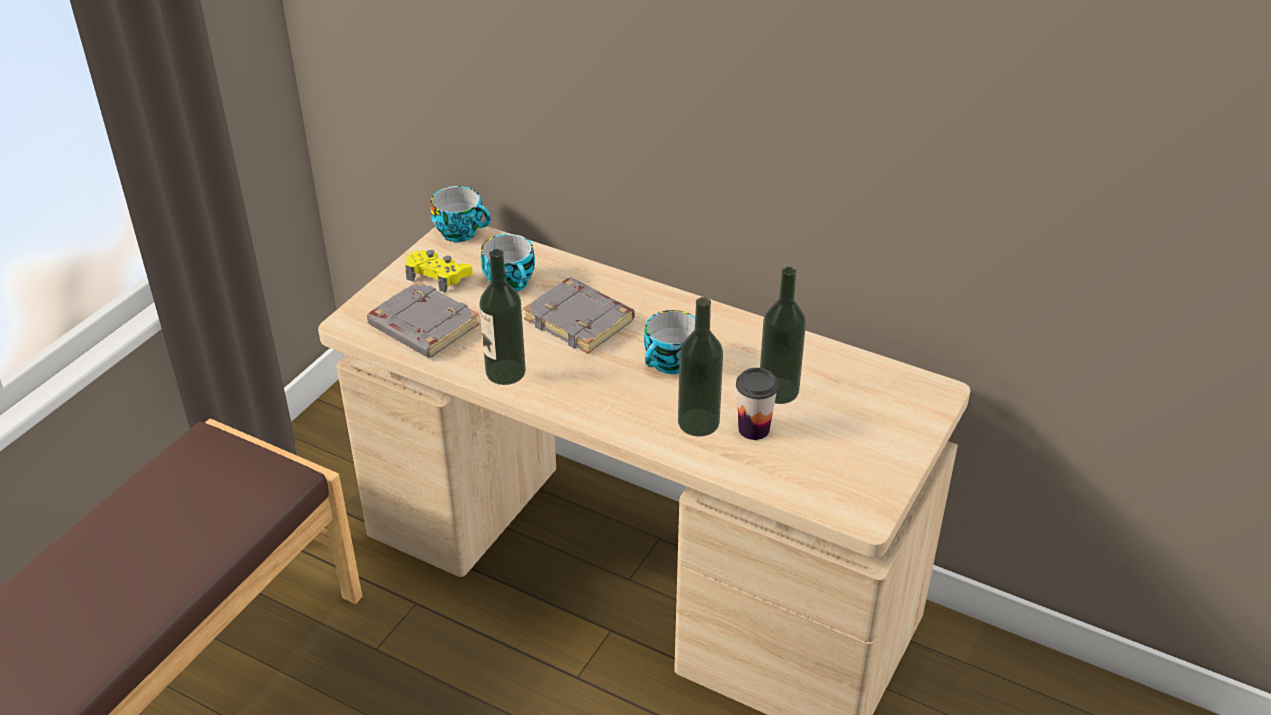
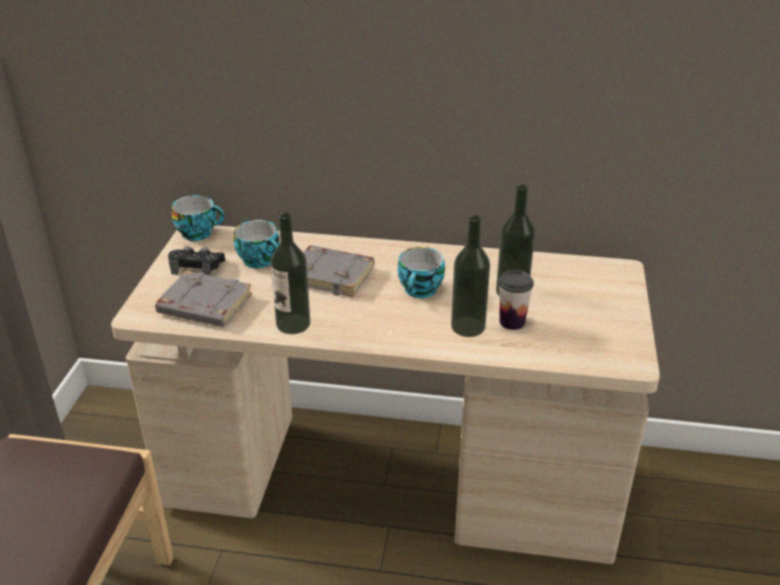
camera: 20 degrees left, 5 degrees down
yellow game controller [405,250,473,293] -> black game controller [168,246,225,275]

